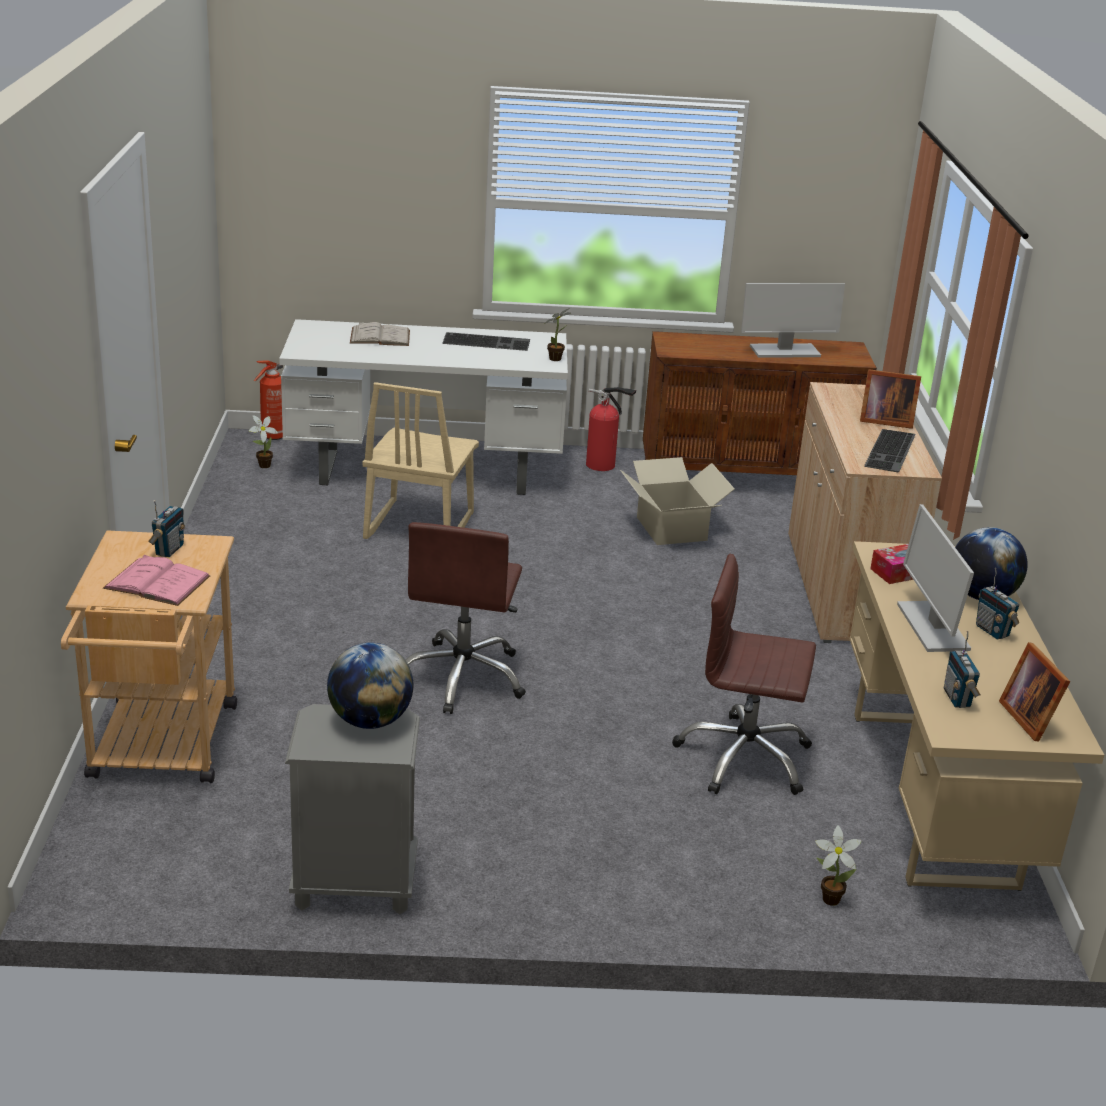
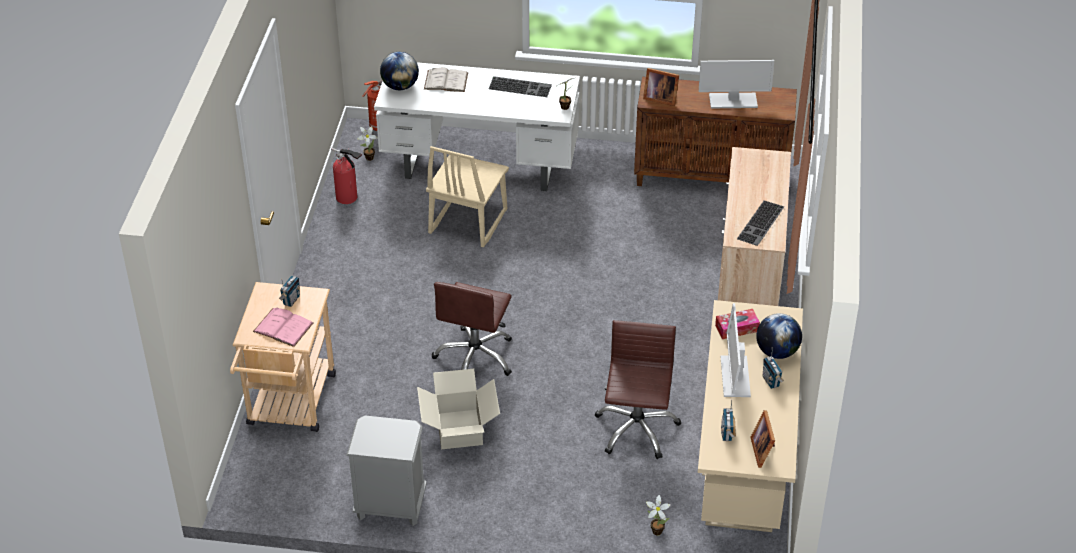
camera: 10 degrees right, 15 degrees up
globe [327,642,414,729] -> globe moved to [380,52,419,90]
fire extinguisher [586,387,636,471] -> fire extinguisher moved to [331,148,362,204]
cardboard box [620,457,735,545] -> cardboard box moved to [417,369,500,449]
brown office chair [672,554,816,795] -> brown office chair turned 75 degrees clockwise [594,320,681,459]
picture frame [860,369,921,429] -> picture frame moved to [643,68,679,106]

